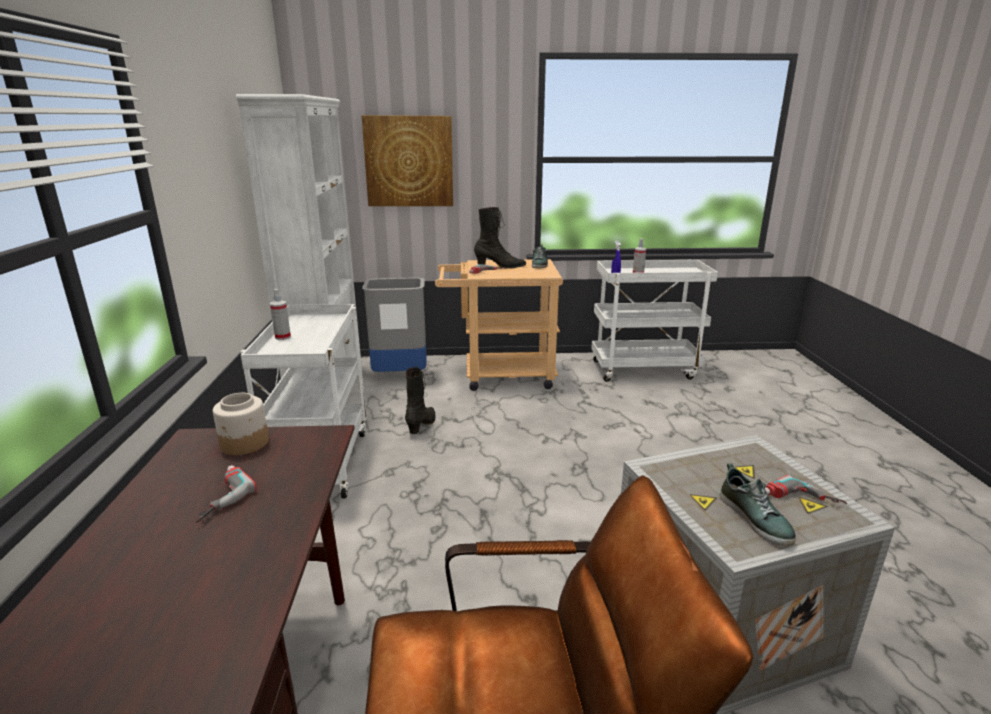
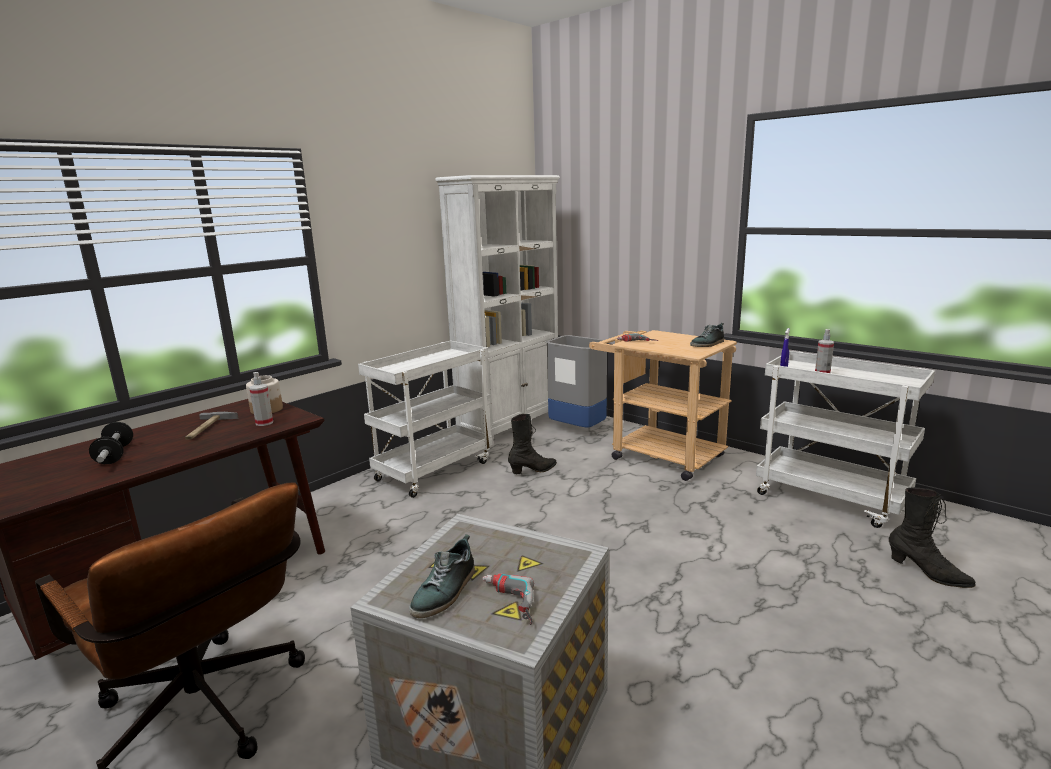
camera: 45 degrees right, 5 degrees down
power drill [196,465,257,523] -> hammer [185,412,239,440]
spray bottle [270,289,291,340] -> spray bottle moved to [249,372,273,426]
picture [362,115,453,206] -> none
black boot [474,207,526,269] -> black boot moved to [889,488,976,588]
none -> dumbbell [89,422,133,464]

